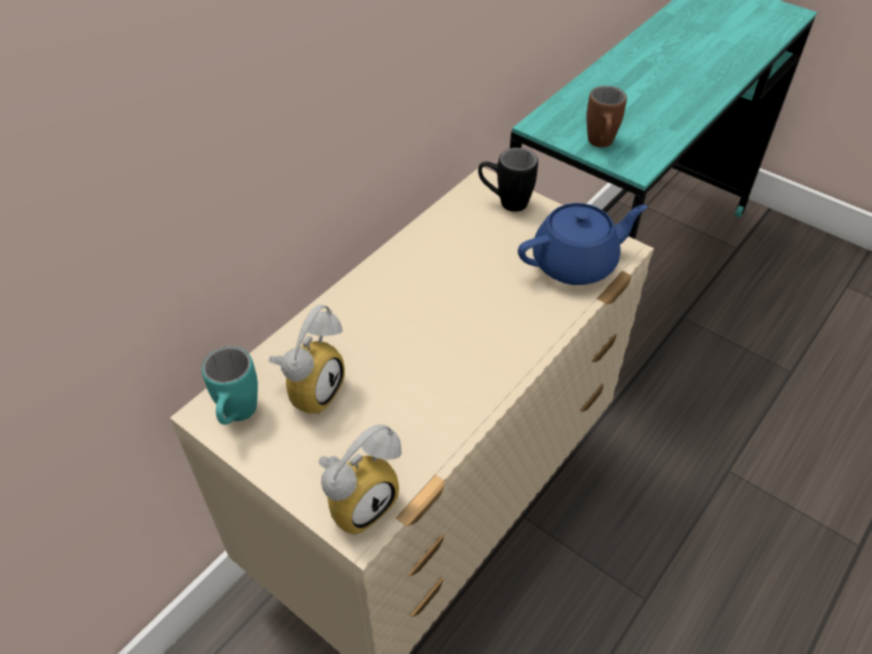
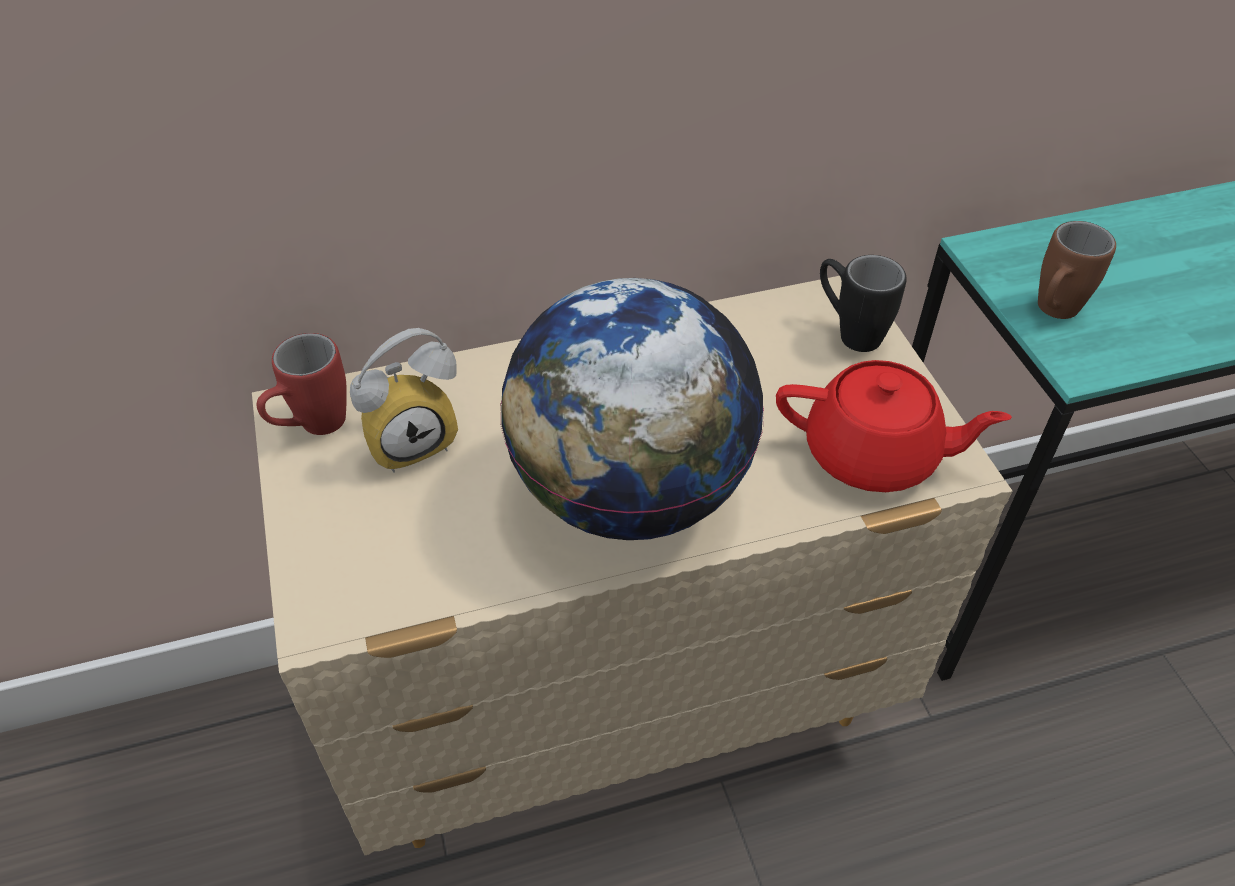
camera: 35 degrees right, 0 degrees up
turquoise mug [202,346,258,425] -> red mug [257,333,347,435]
alarm clock [318,424,402,535] -> none
blue teapot [518,203,648,285] -> red teapot [776,360,1012,492]
none -> globe [500,278,764,540]

